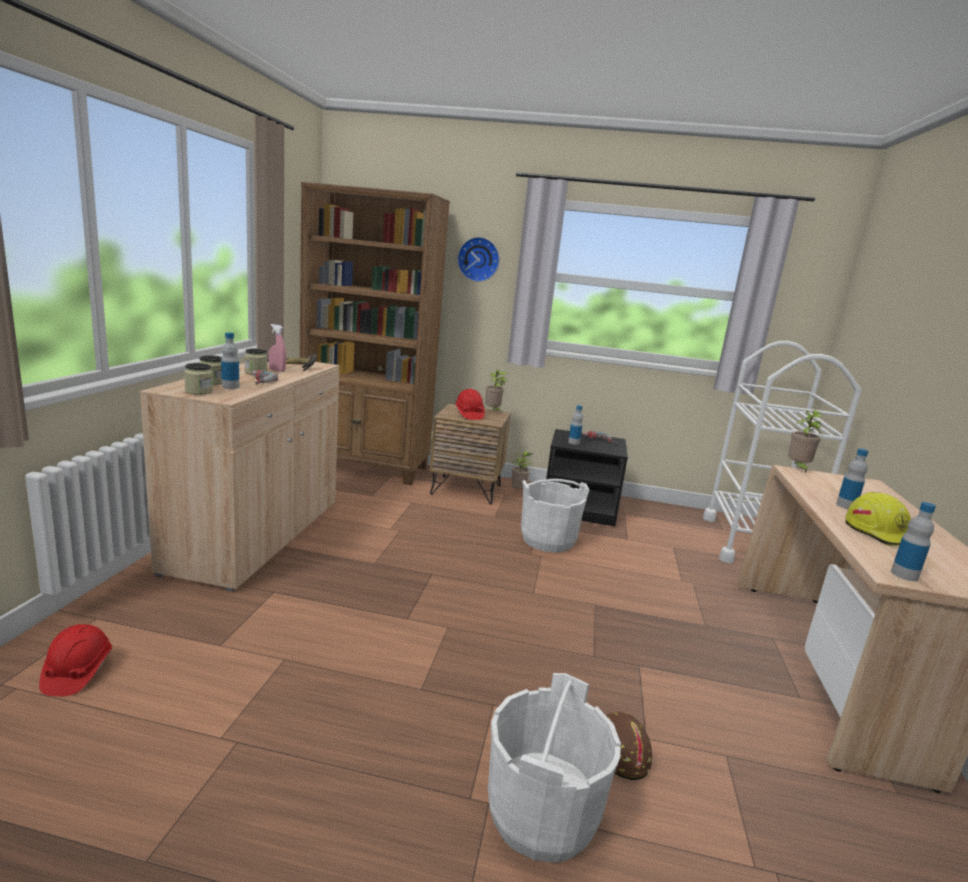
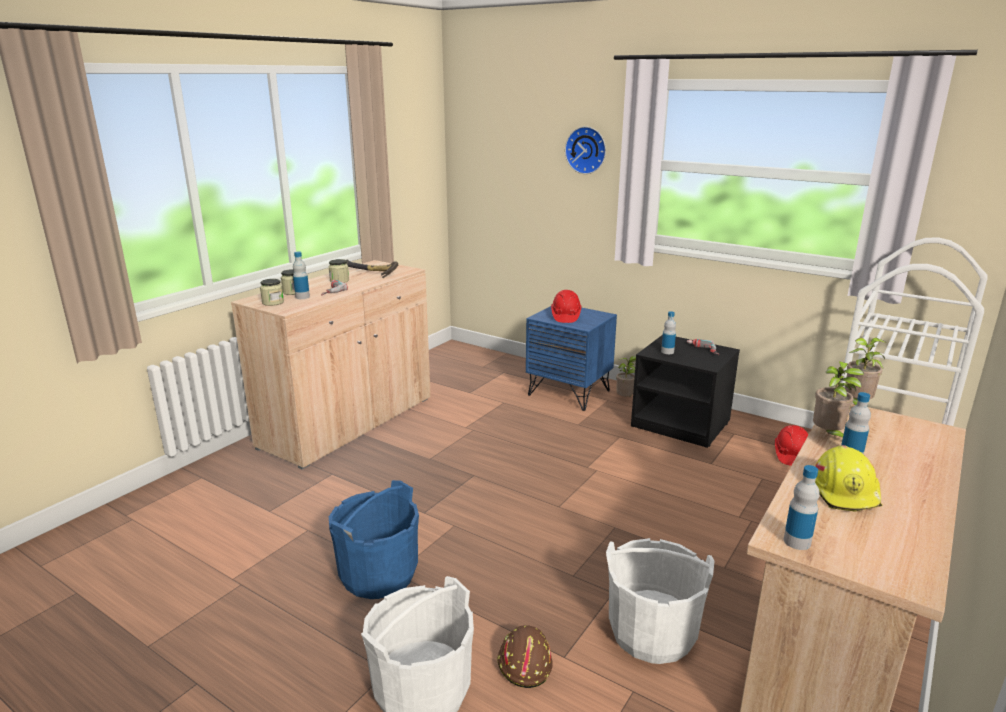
camera: 25 degrees right, 5 degrees up
red hard hat [39,624,112,697] -> red hard hat moved to [775,425,808,466]
pink spray bottle [268,324,286,372] -> none
brown bookcase [299,182,450,485] -> none
brown nightstand [430,404,511,504] -> blue nightstand [526,306,617,411]
potted plant [485,370,508,412] -> potted plant moved to [813,361,864,437]
white bucket [521,479,589,553] -> white bucket moved to [606,538,714,664]
none -> blue bucket [329,480,419,599]

